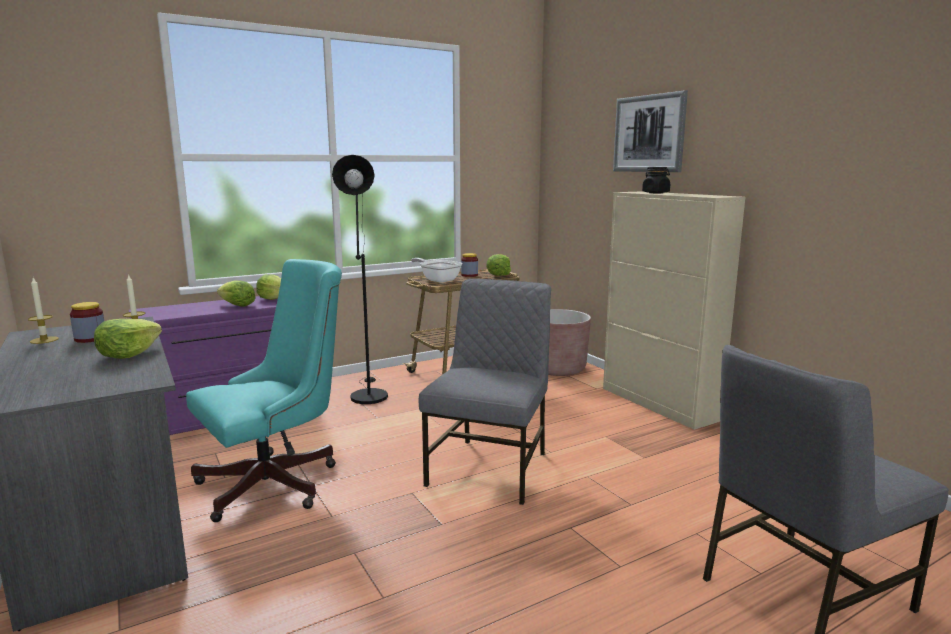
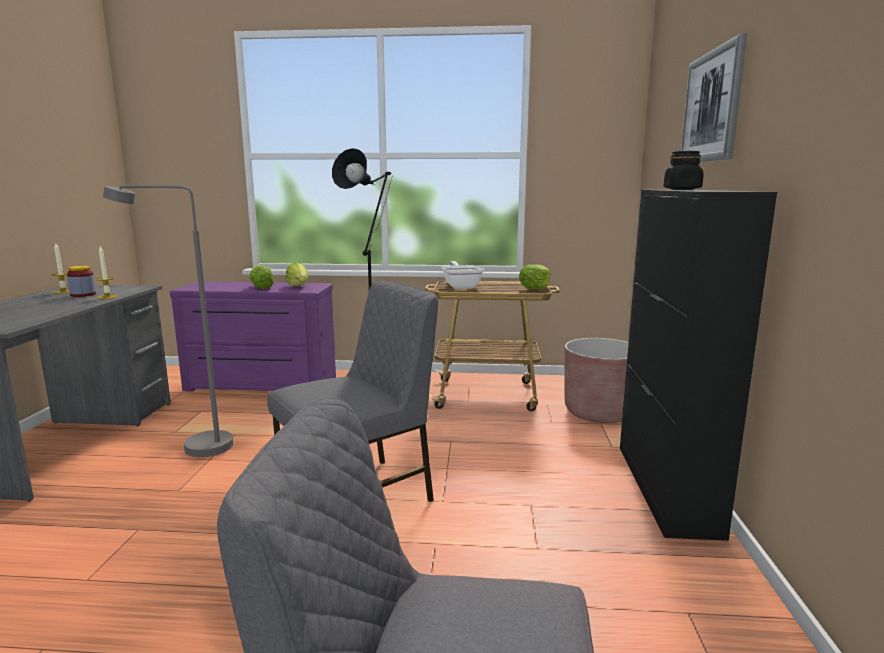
camera: 35 degrees right, 0 degrees up
lettuce [94,319,162,359] -> none
turquoise office chair [186,259,342,522] -> grey floor lamp [103,185,233,457]
jar [461,253,478,277] -> none
beige cabinet [603,191,746,430] -> black cabinet [620,190,777,541]

